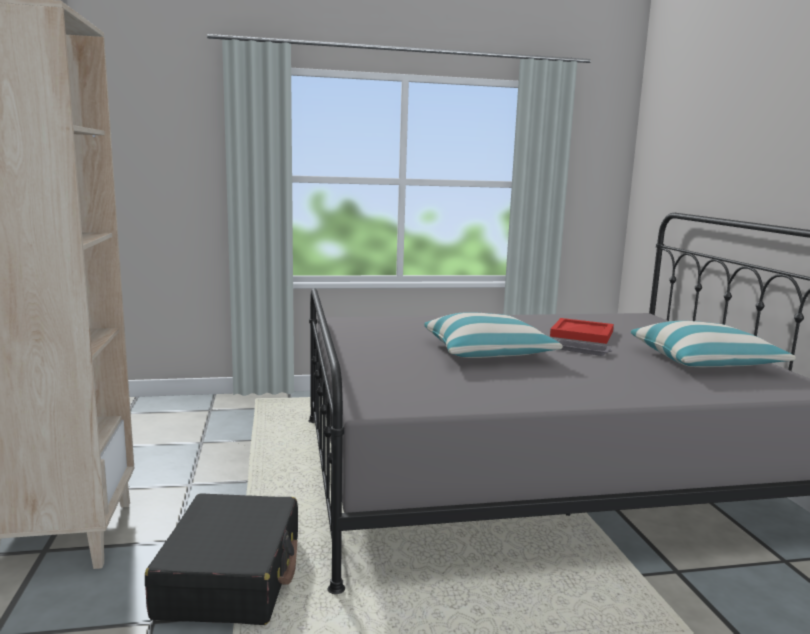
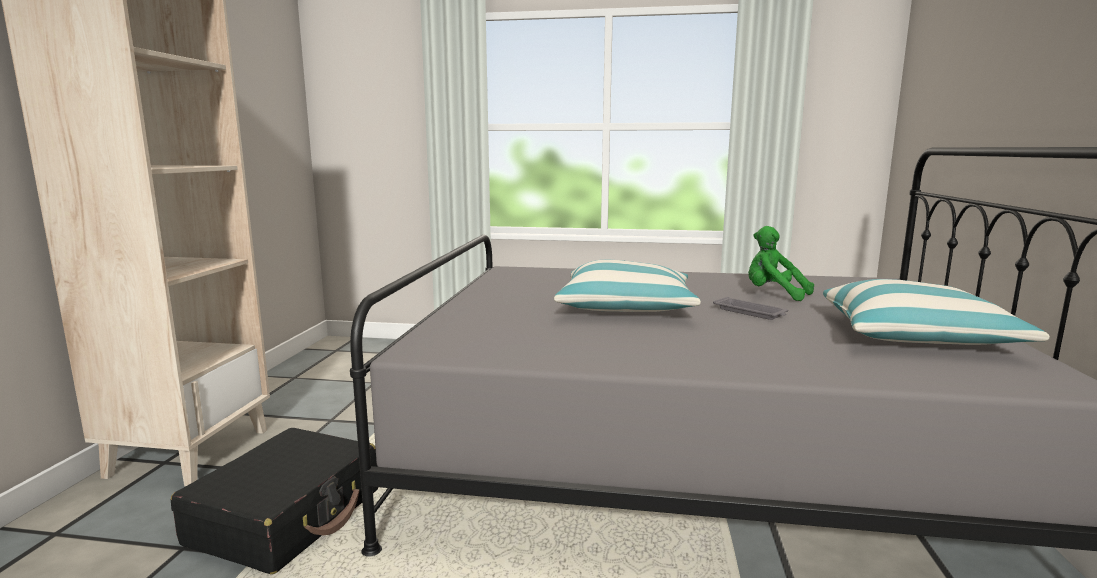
camera: 20 degrees right, 0 degrees up
red tray [550,318,614,344] -> green plush toy [748,226,814,301]

